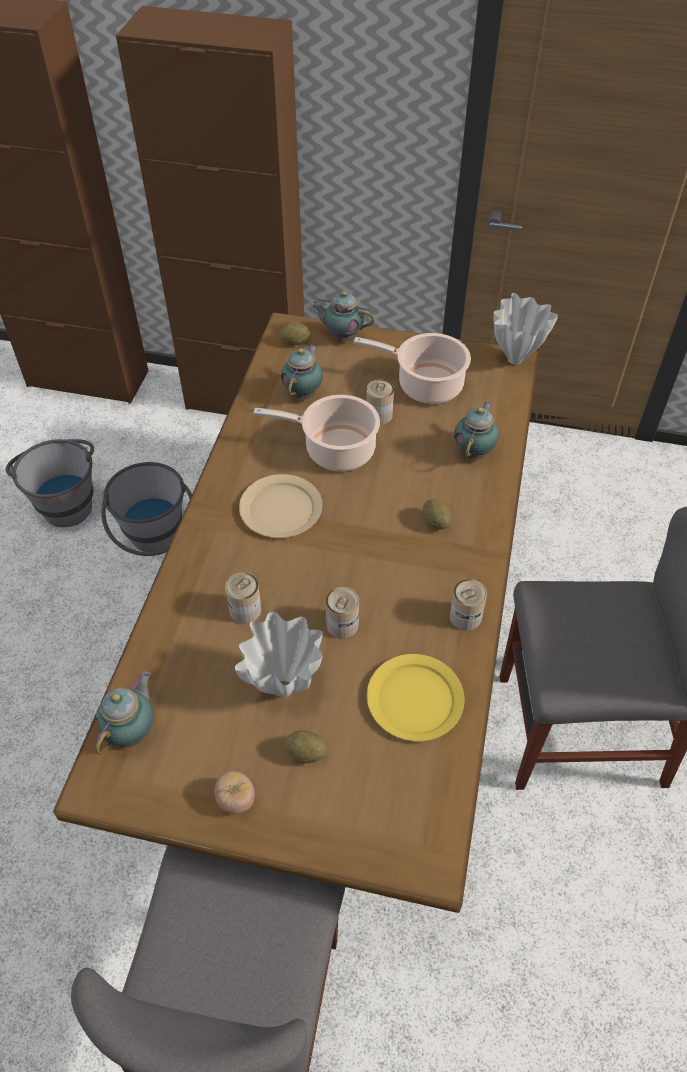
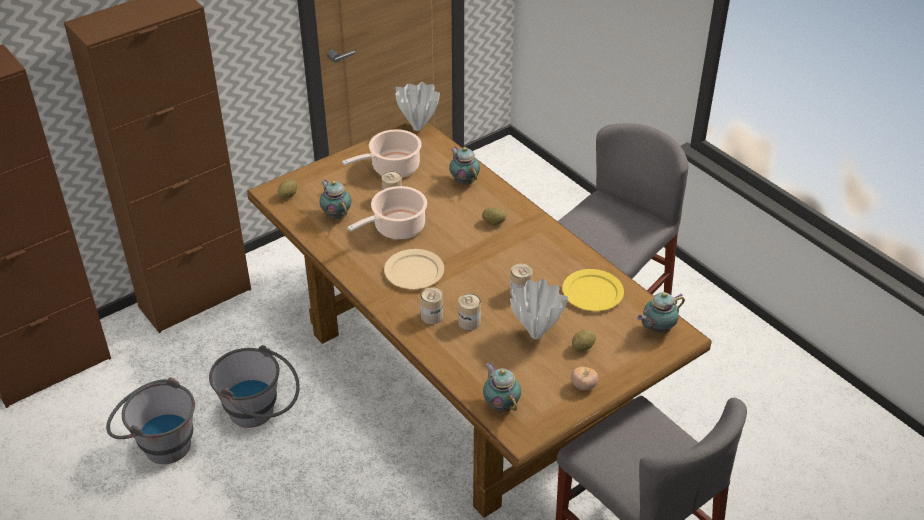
camera: 50 degrees left, 10 degrees down
teapot [311,291,374,341] -> teapot moved to [637,292,685,334]
can [450,579,487,631] -> can moved to [420,287,443,324]

